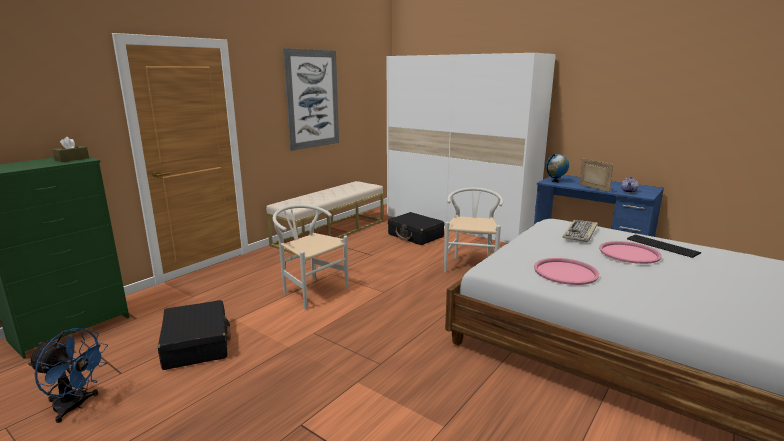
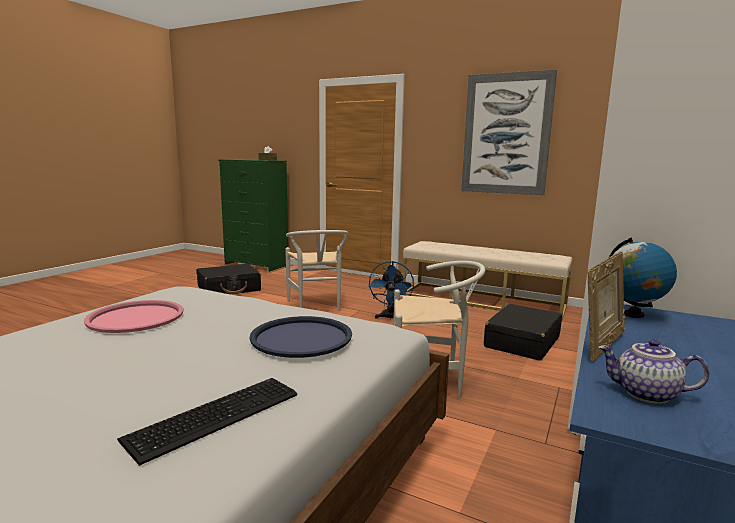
camera: 80 degrees right, 5 degrees down
blue fan [28,328,108,423] -> blue fan moved to [368,261,414,320]
white chair [273,205,348,310] -> white chair turned 135 degrees clockwise [285,230,348,312]
keyboard [562,220,598,242] -> blue tray [250,316,352,358]
pink tray [599,241,662,264] -> none

